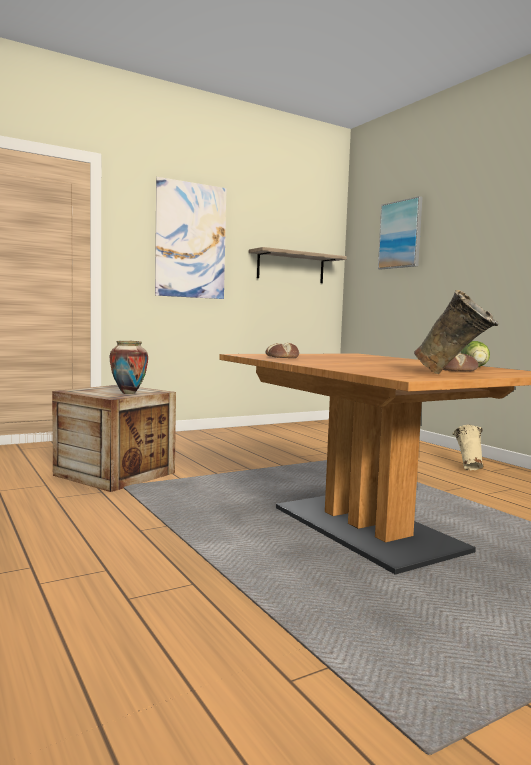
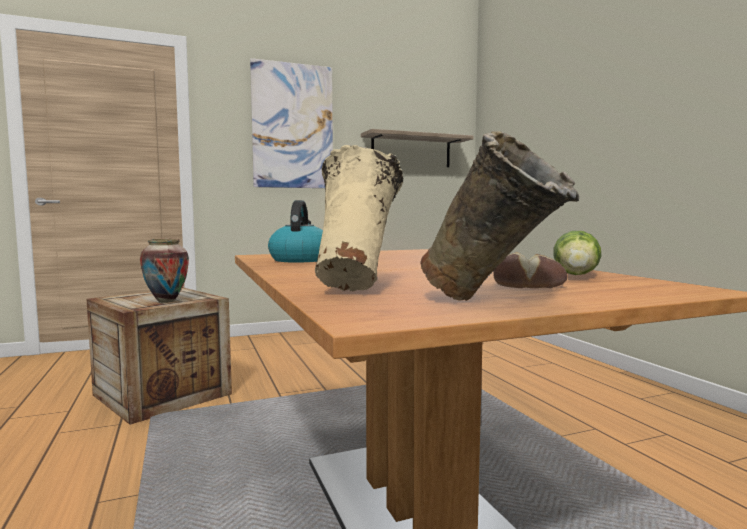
camera: 10 degrees right, 0 degrees up
bread [265,343,299,358] -> kettle [268,200,323,263]
picture [378,196,422,269] -> none
beige vase [453,425,483,470] -> beige vase moved to [315,145,403,291]

